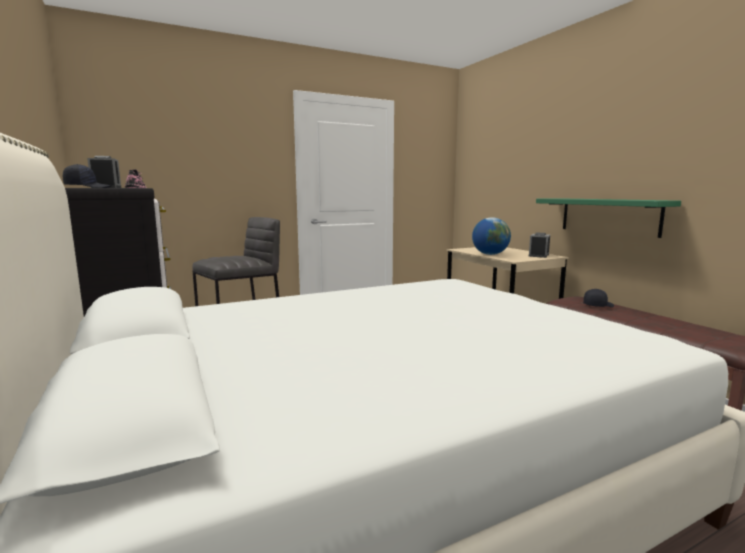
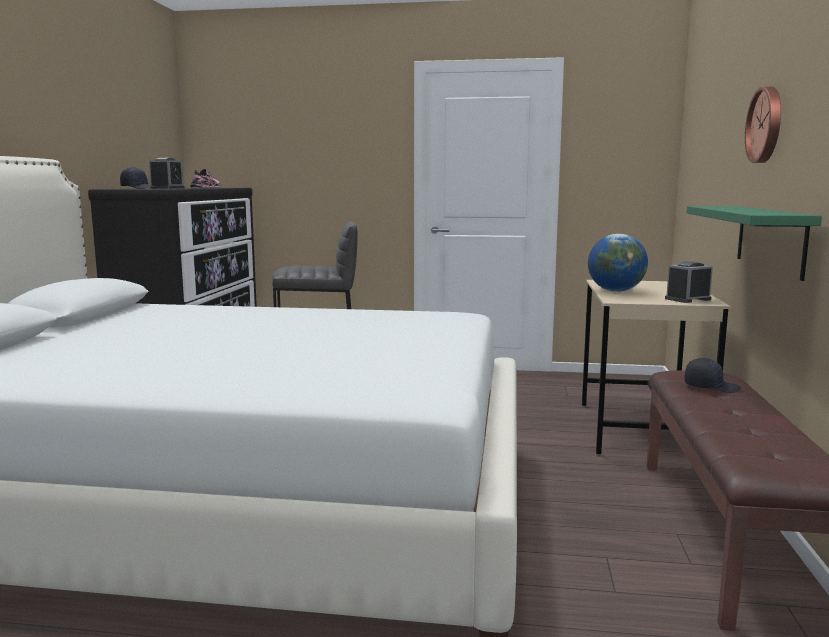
camera: 35 degrees right, 0 degrees up
none -> wall clock [745,86,781,163]

